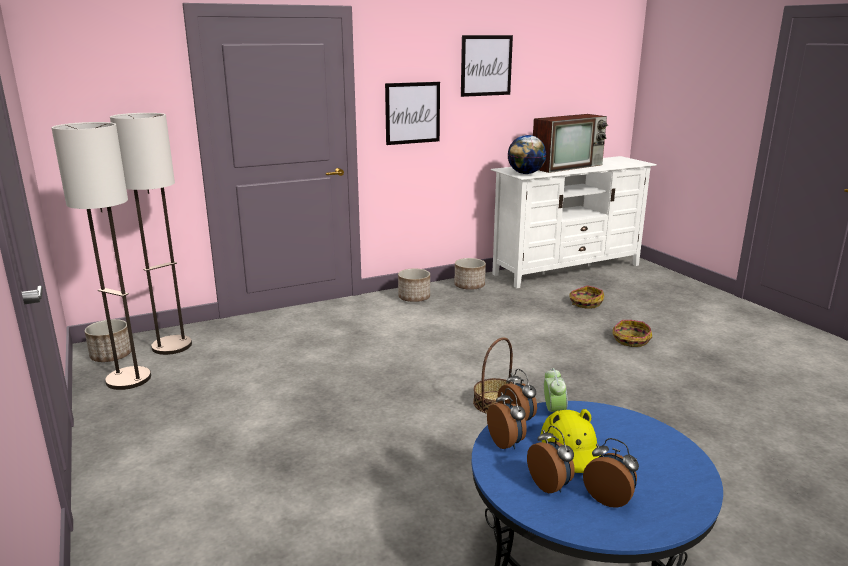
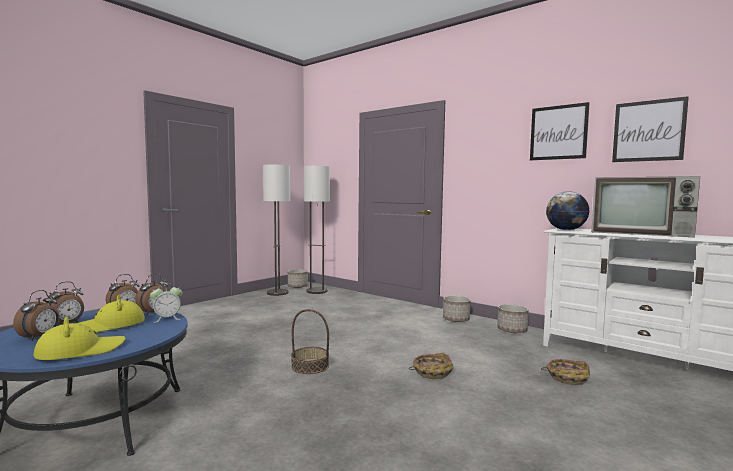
camera: 65 degrees right, 15 degrees down
picture [385,82,440,145] -> picture moved to [612,96,689,162]
basket [613,320,652,347] -> basket moved to [409,353,454,379]
none -> yellow hat [33,317,126,360]

